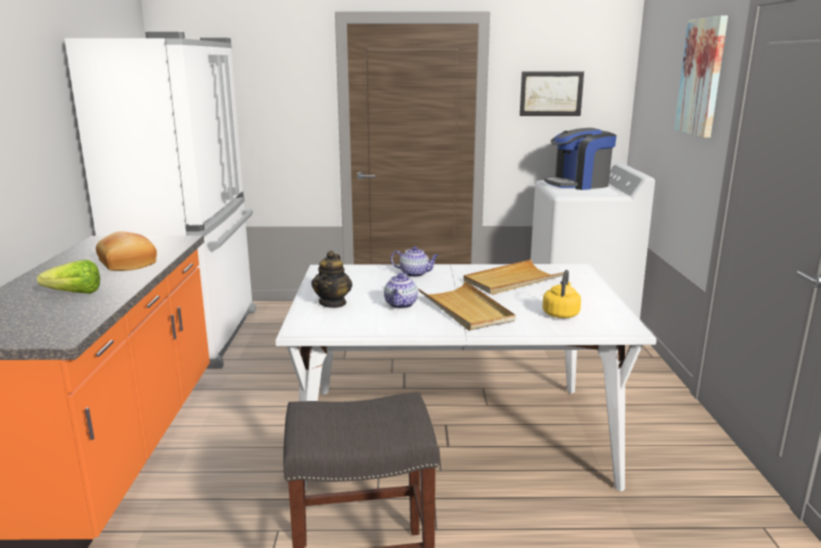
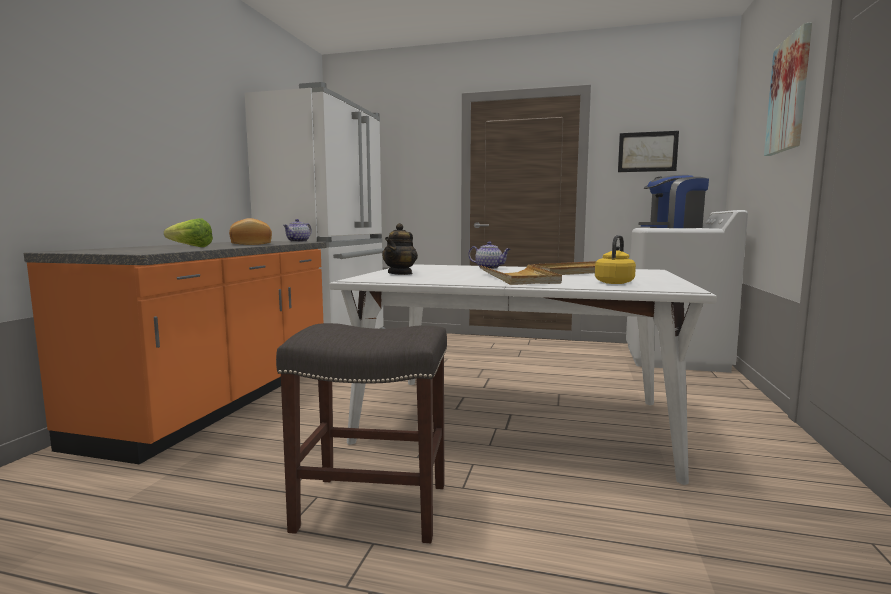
camera: 15 degrees right, 10 degrees down
teapot [384,273,418,309] -> teapot moved to [283,219,312,242]

